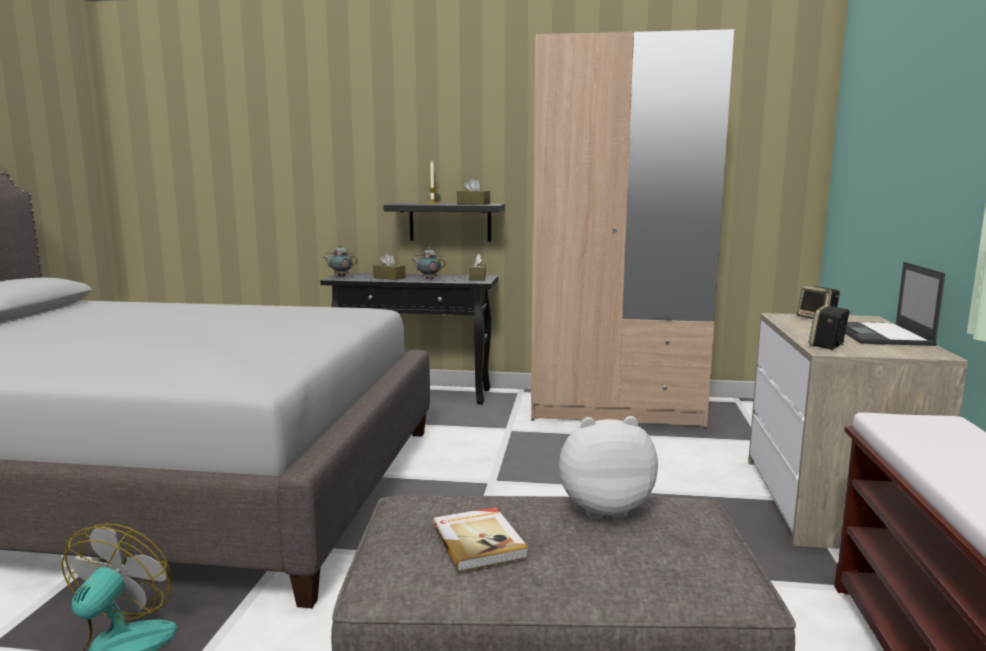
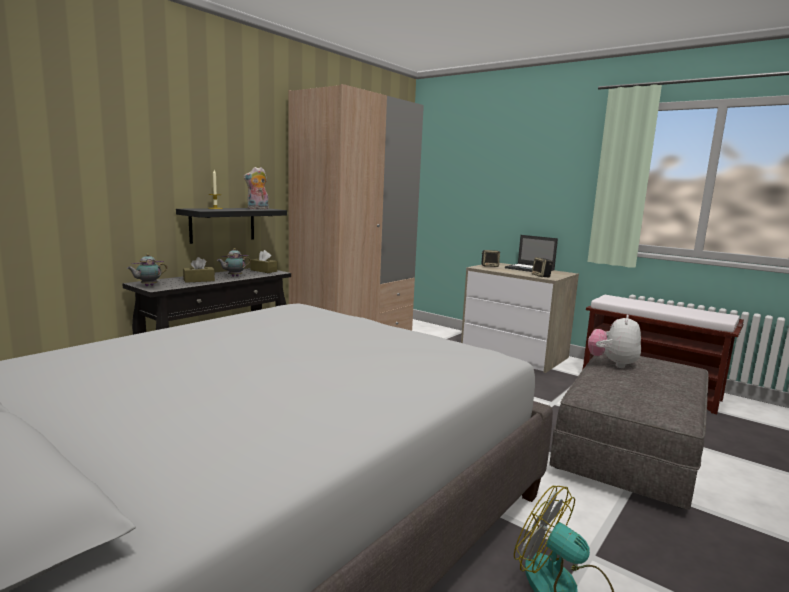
camera: 60 degrees left, 0 degrees up
book [432,507,528,572] -> none
brown tissue box [457,178,490,205] -> plush toy [243,167,269,209]

